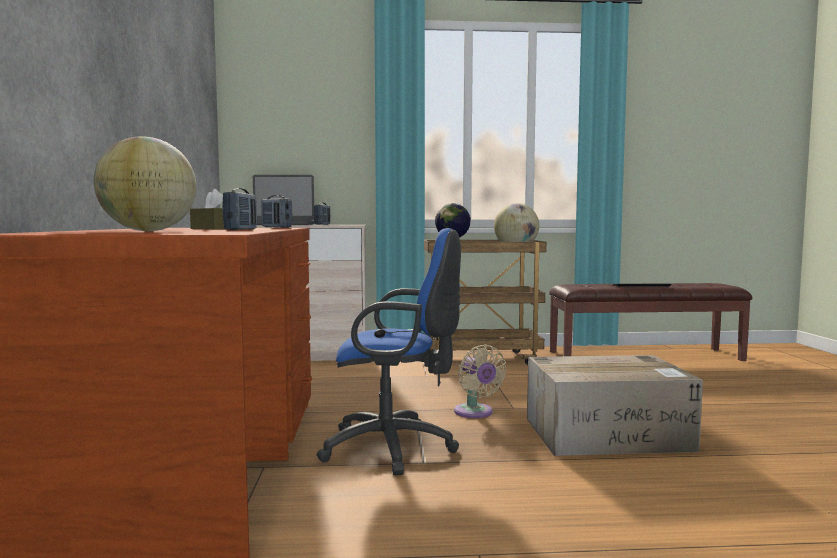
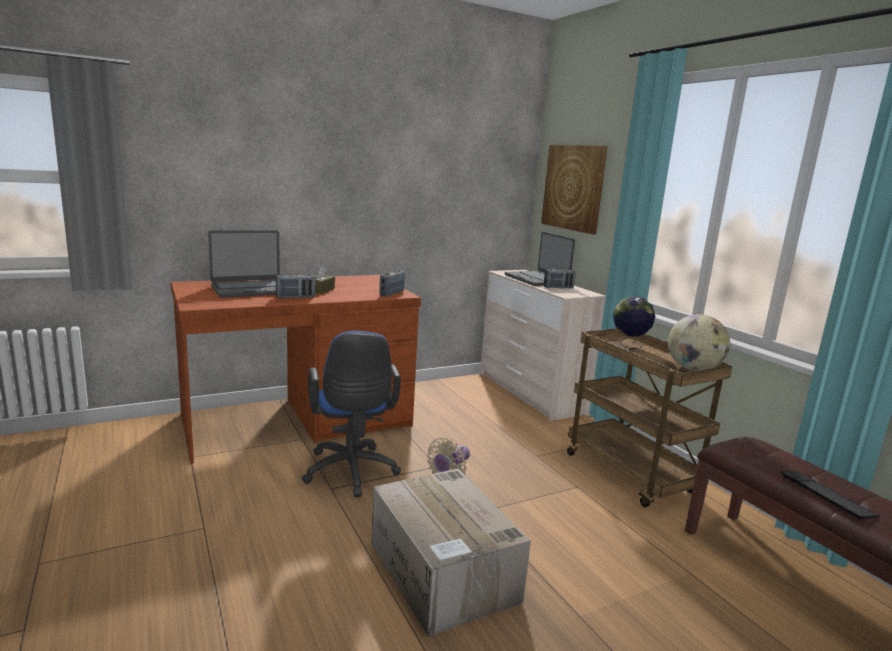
camera: 65 degrees right, 10 degrees up
globe [93,136,196,231] -> laptop [208,230,280,298]
none -> picture [541,145,608,234]

